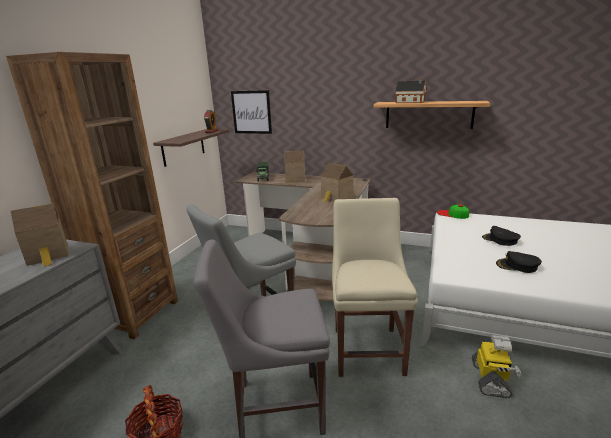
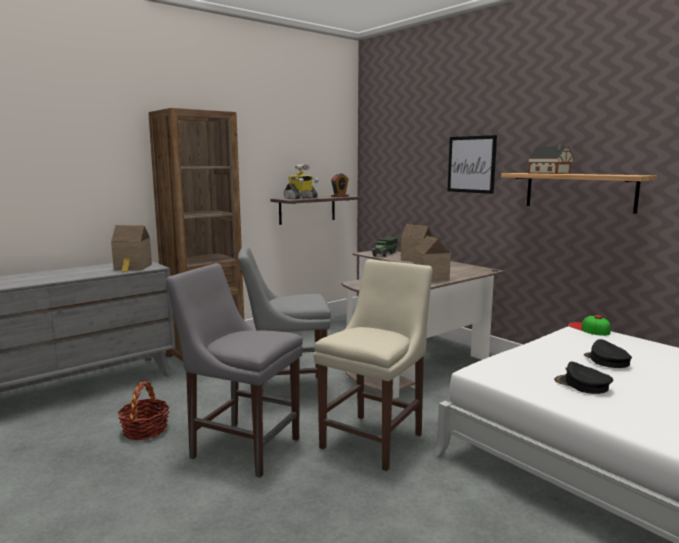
camera: 30 degrees right, 10 degrees down
picture [231,90,272,134] -> picture moved to [448,135,497,194]
toy robot [472,335,522,398] -> toy robot moved to [284,164,318,199]

